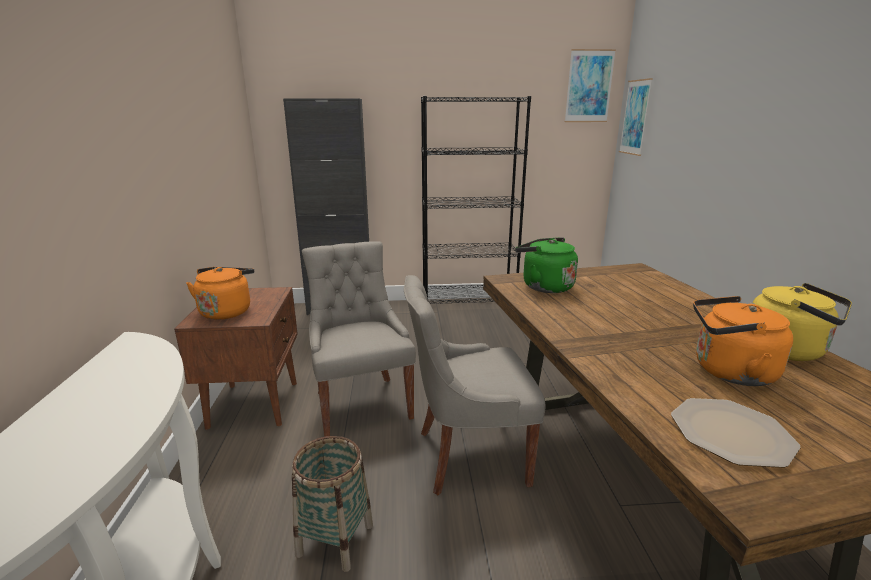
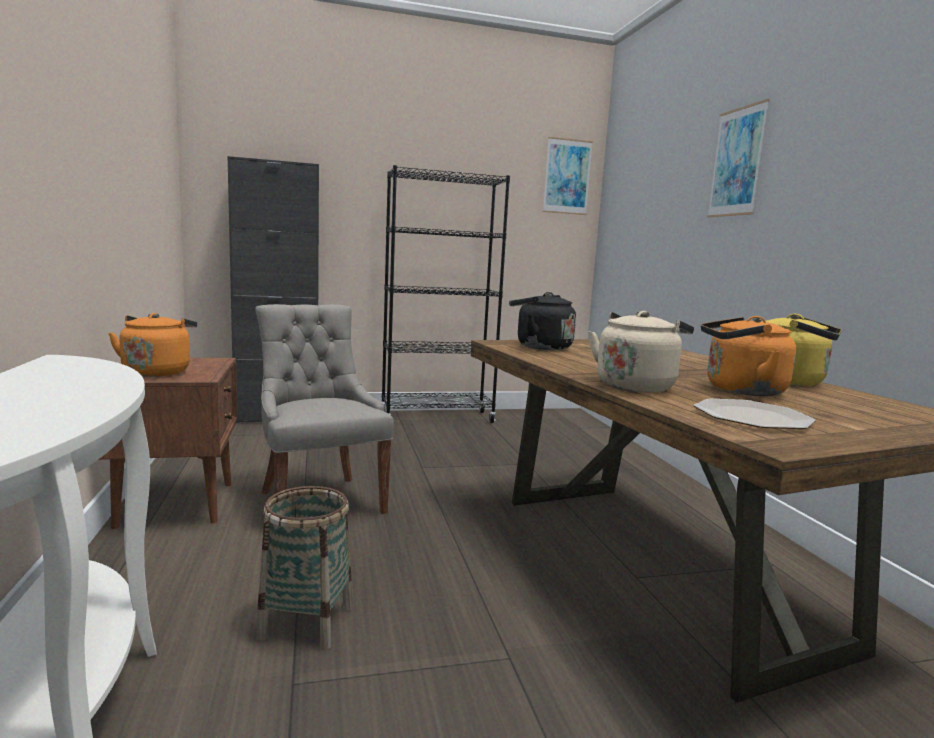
camera: 10 degrees left, 10 degrees down
grey chair [404,275,546,495] -> none
green kettle [515,237,578,293] -> black kettle [509,292,576,350]
picture [619,78,653,156] -> picture moved to [707,99,770,218]
none -> beige kettle [589,311,694,392]

